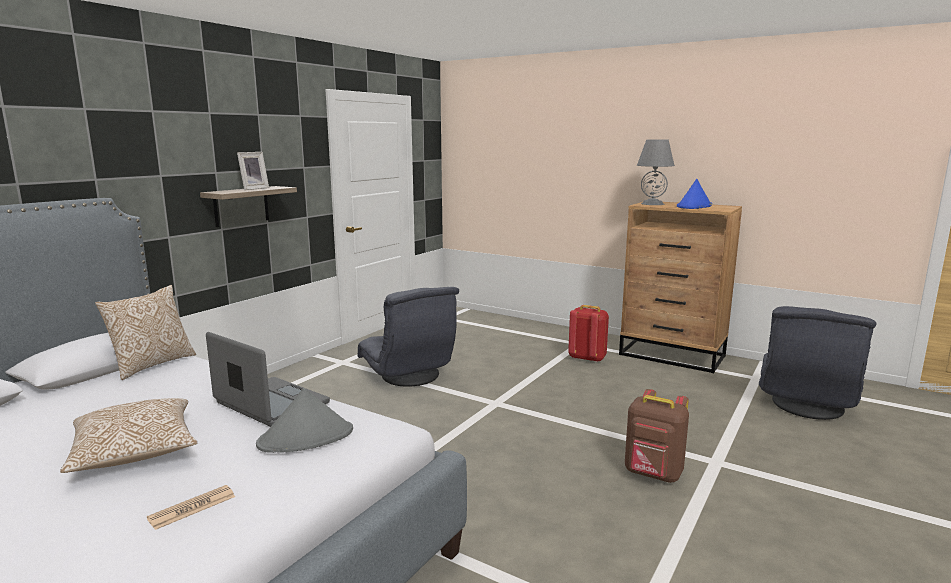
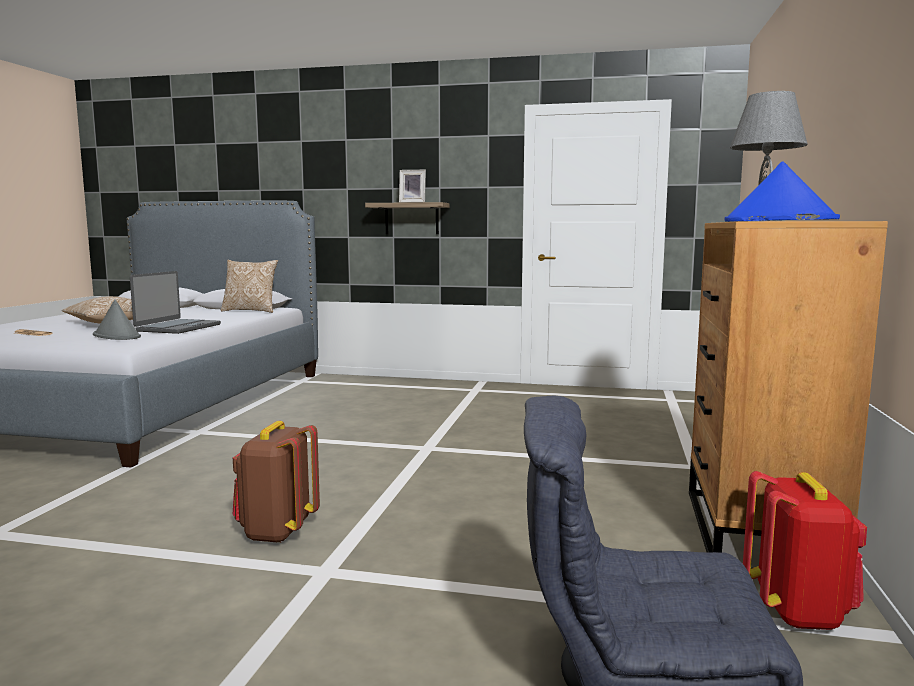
camera: 70 degrees right, 5 degrees down
grey armchair [358,287,459,387] -> none
red backpack [568,305,609,363] -> red backpack moved to [743,471,867,630]

